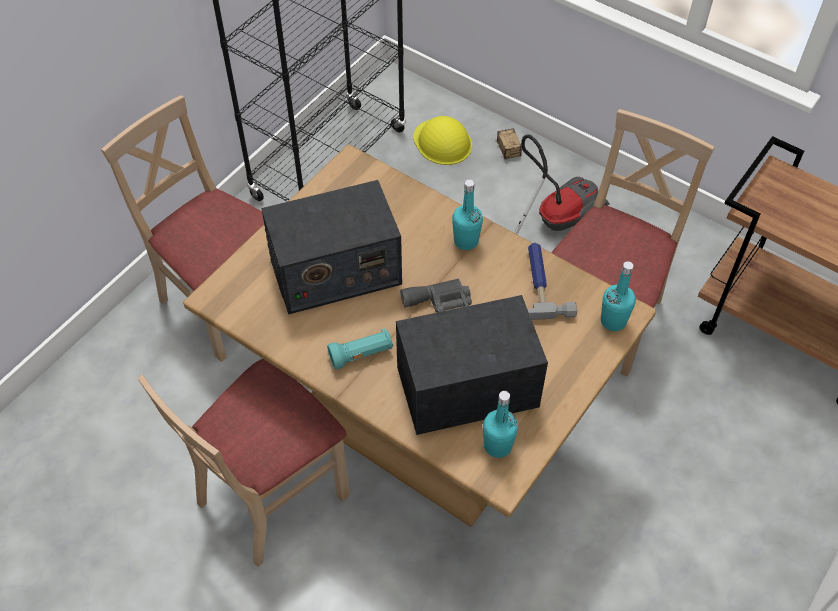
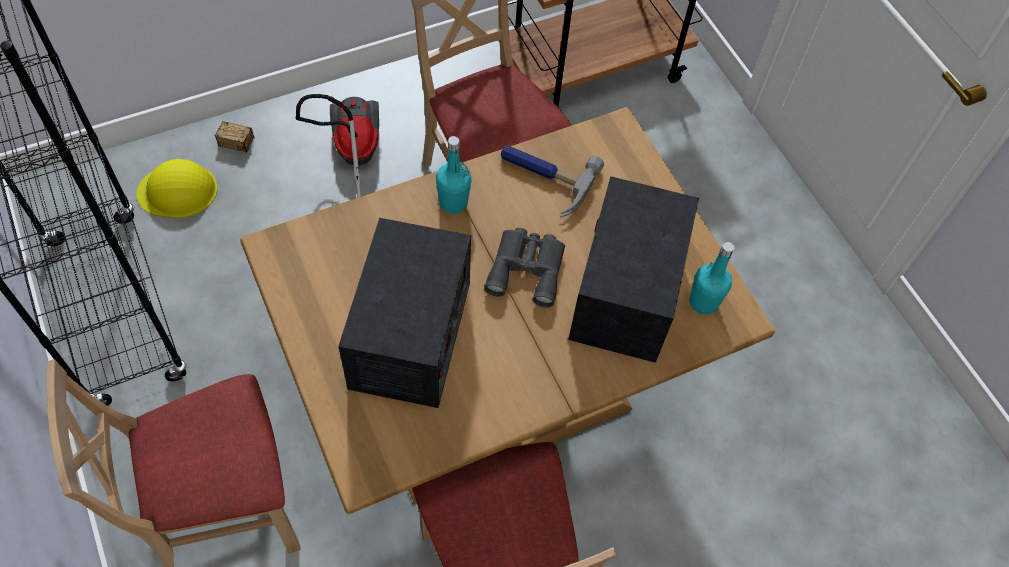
camera: 65 degrees left, 5 degrees up
turquoise flashlight [327,328,394,370] -> none
turquoise bottle [601,261,636,331] -> none

